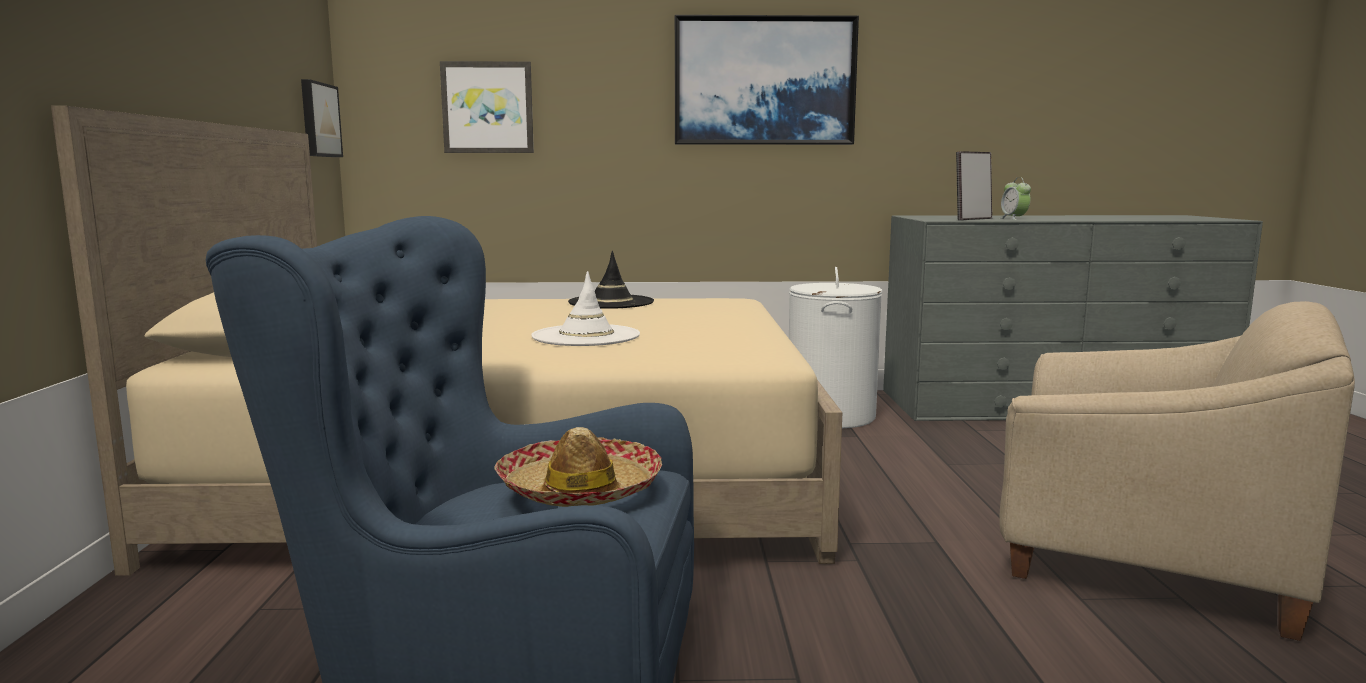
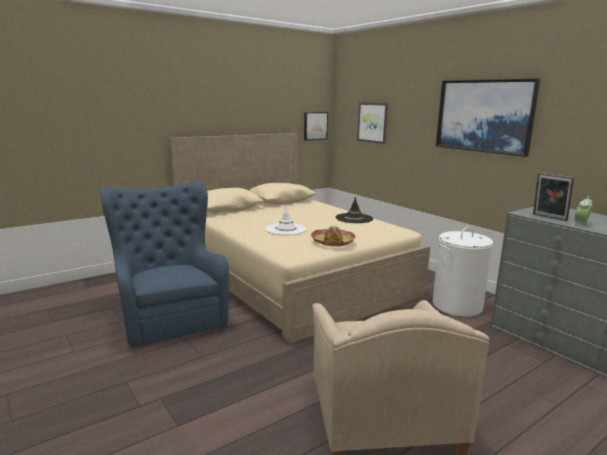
camera: 55 degrees right, 5 degrees up
hat [494,427,662,507] -> hat moved to [311,226,356,247]
picture frame [956,151,992,220] -> picture frame turned 150 degrees counterclockwise [533,173,574,221]

